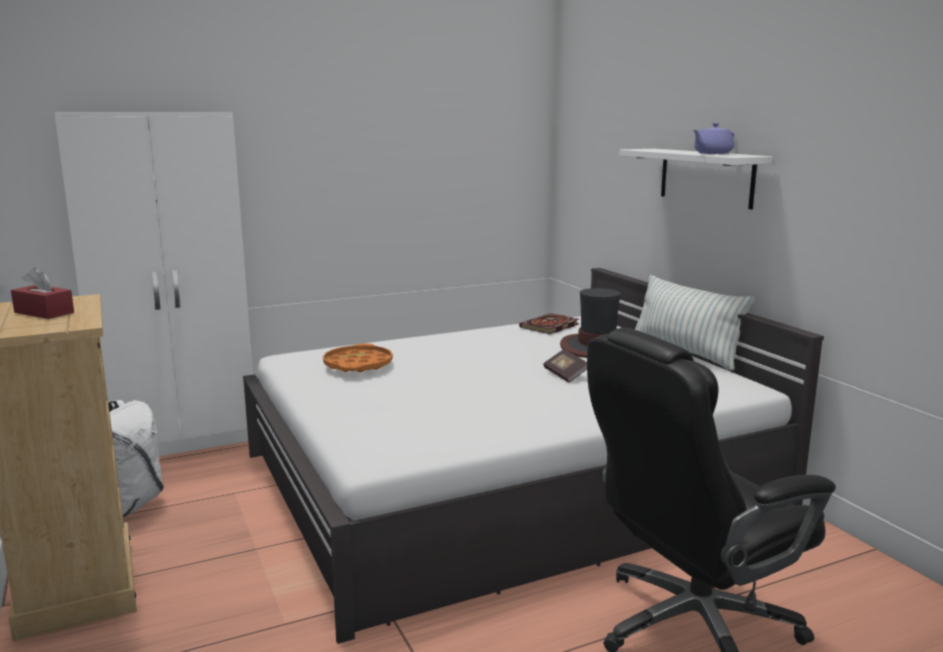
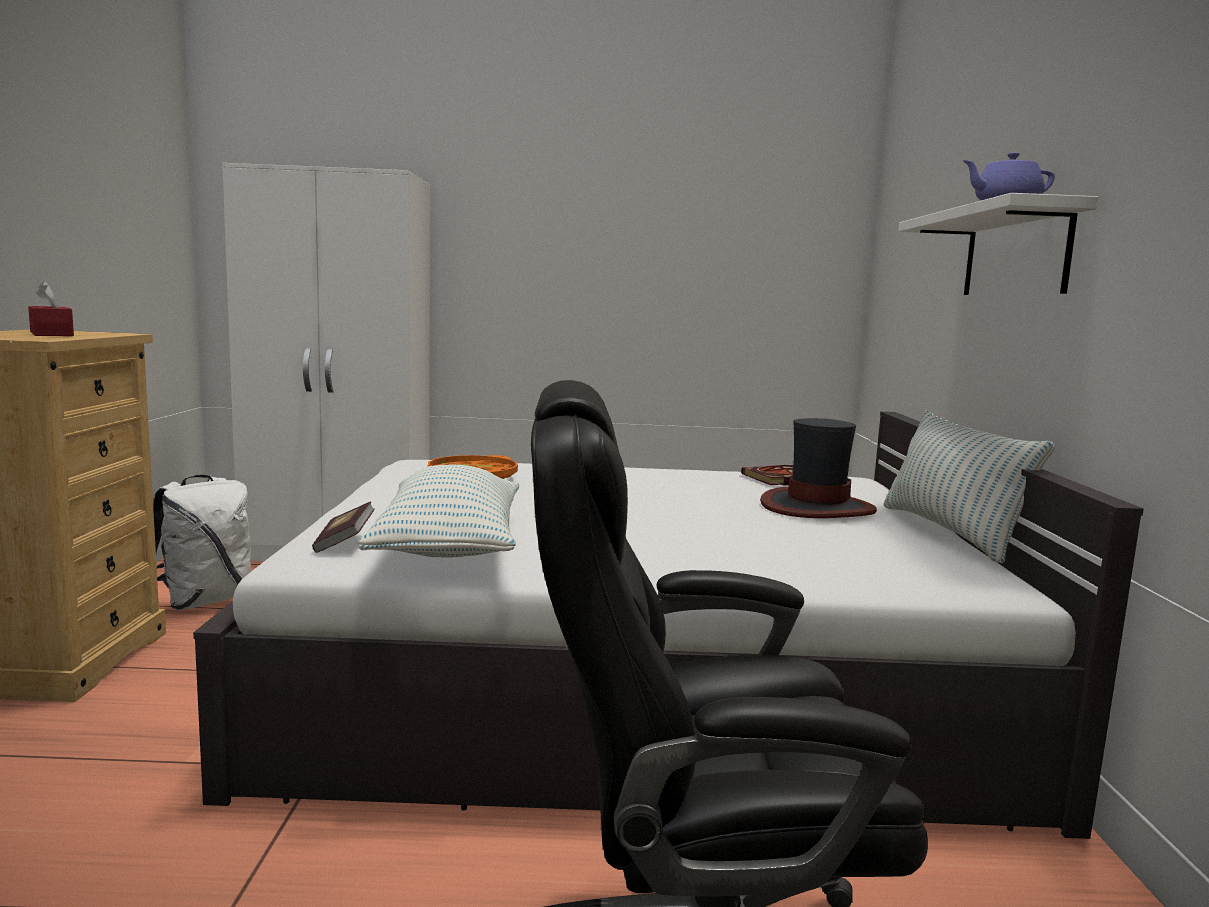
camera: 25 degrees right, 5 degrees down
book [543,349,587,382] -> book moved to [312,501,374,553]
none -> pillow [358,465,519,558]

